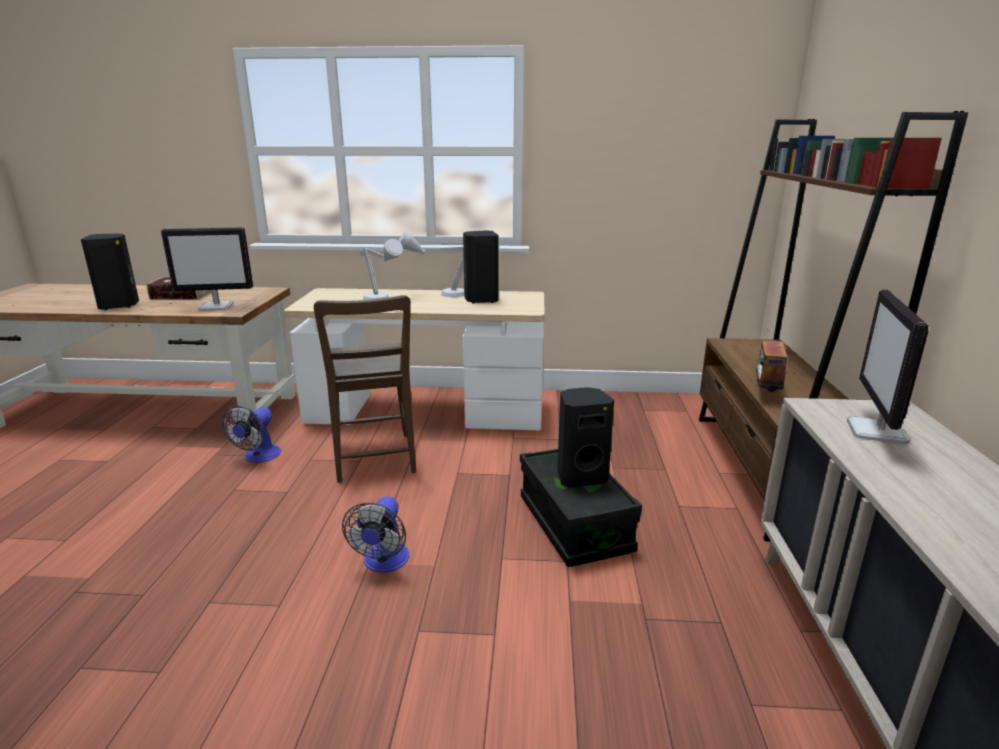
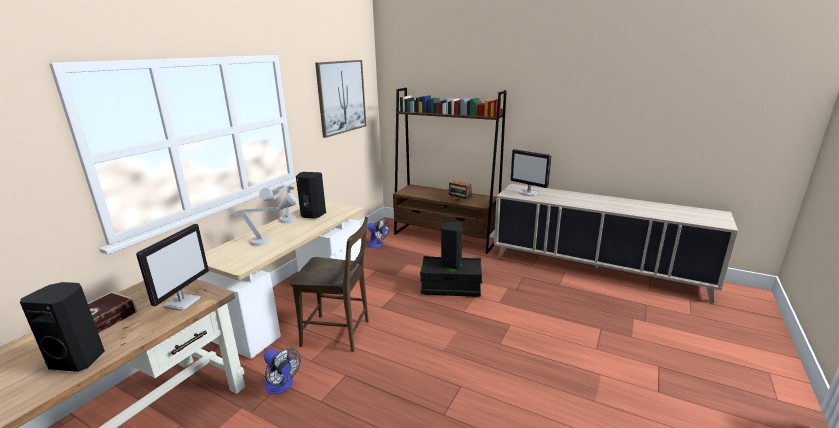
camera: 65 degrees left, 0 degrees up
fan [342,496,409,573] -> fan moved to [367,219,389,248]
none -> picture [315,60,366,138]

